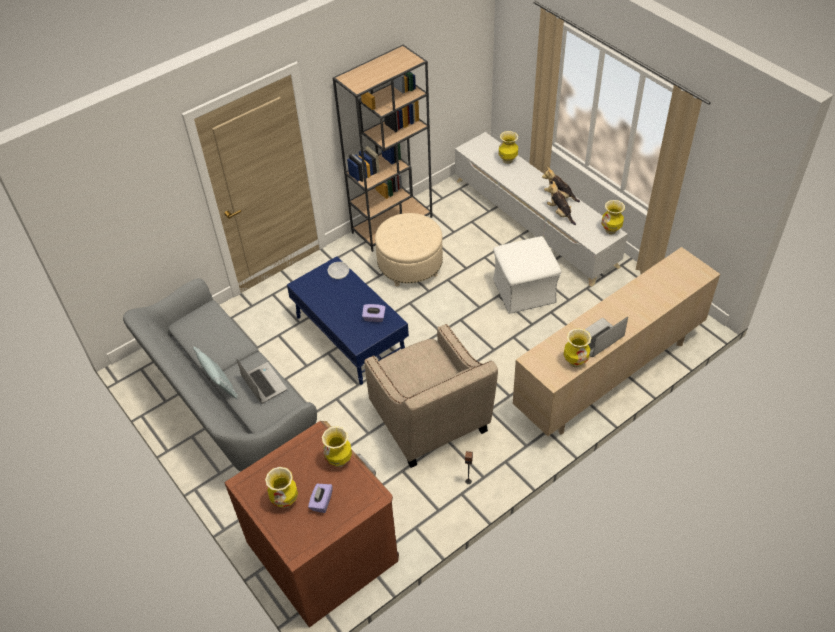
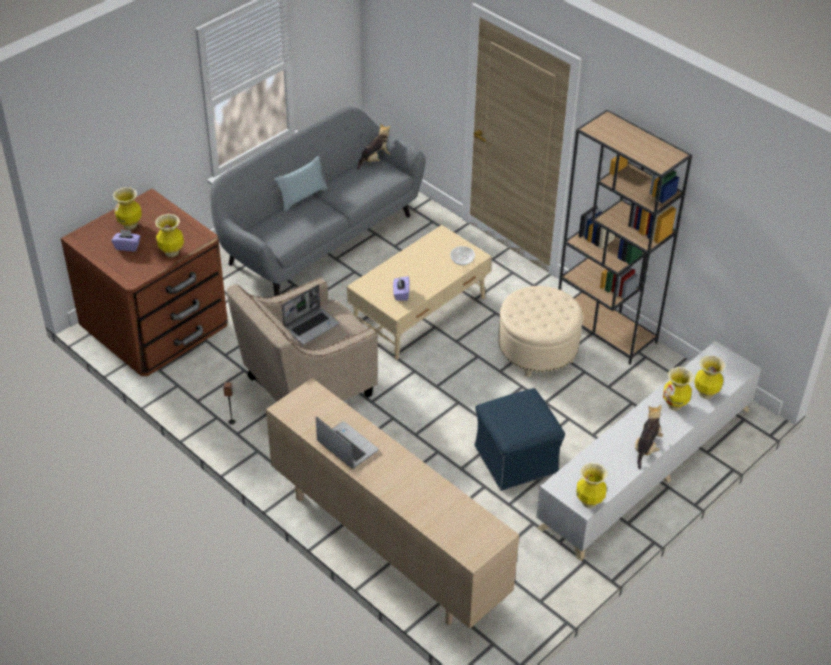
camera: 80 degrees right, 5 degrees down
laptop [236,358,287,403] -> laptop moved to [282,284,339,345]
blue coffee table [287,256,409,385] -> beige coffee table [347,225,492,360]
white ottoman [493,236,562,314] -> blue ottoman [474,388,565,491]
plush toy [546,181,576,225] -> plush toy moved to [357,124,391,170]
vase [564,328,591,368] -> vase moved to [663,367,694,410]

